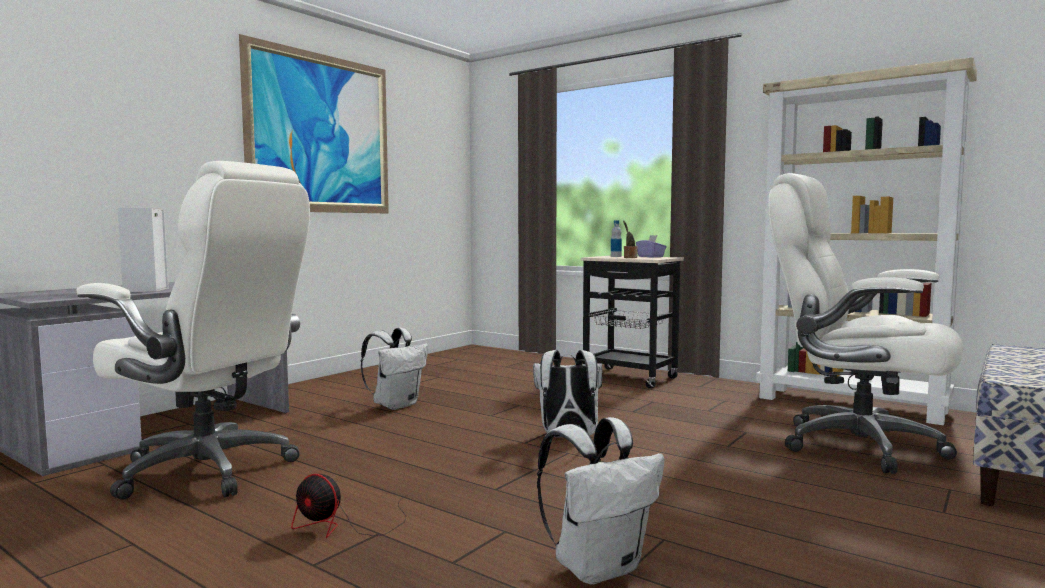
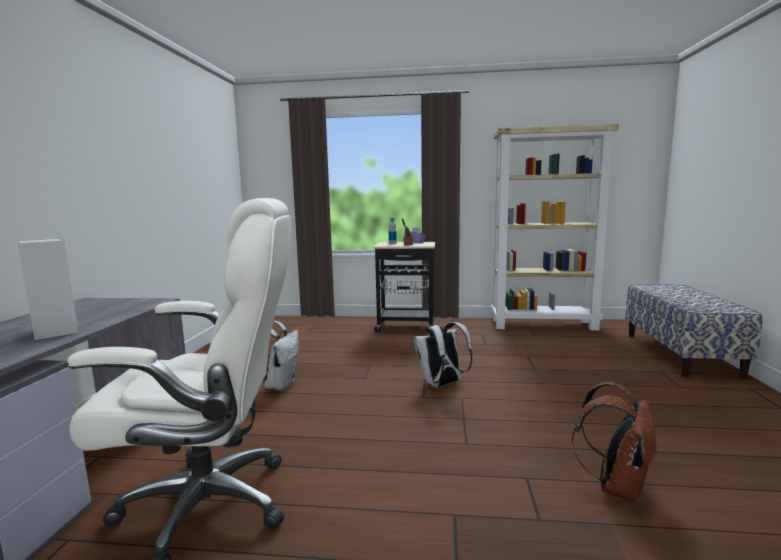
camera: 30 degrees left, 5 degrees up
picture [239,34,389,214] -> none
fan [291,474,407,538] -> none
white backpack [537,417,664,584] -> brown backpack [572,382,657,502]
white office chair [768,173,963,474] -> none

